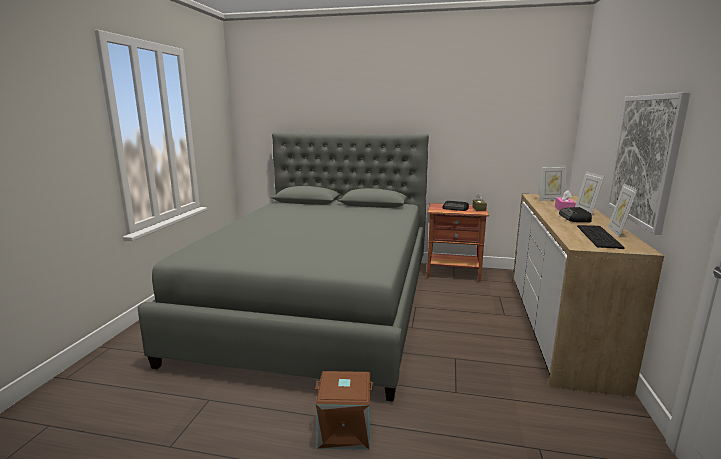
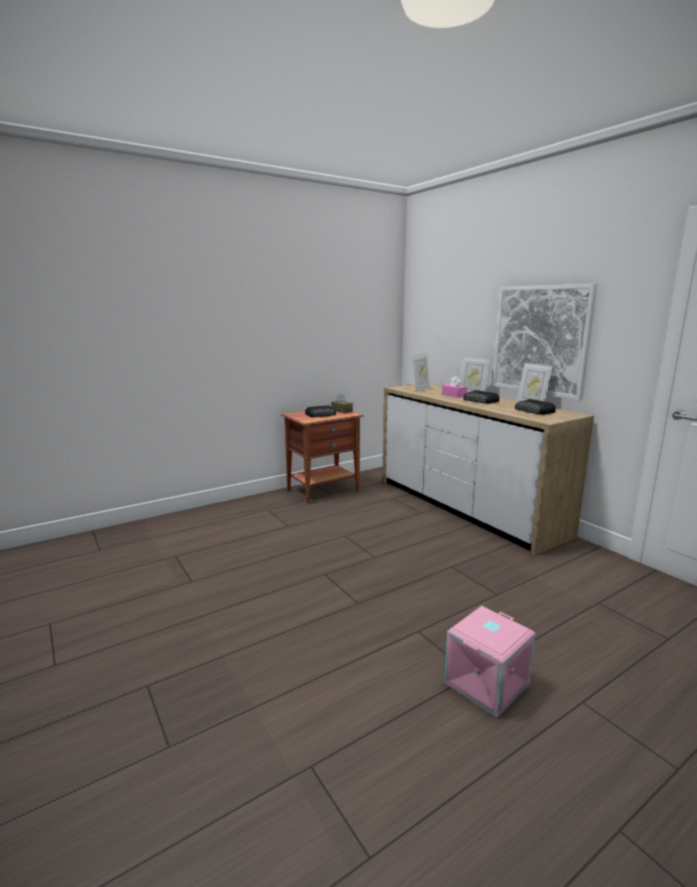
camera: 45 degrees left, 0 degrees up
grey bed [138,132,429,402] -> none
brown storage box [315,371,373,450] -> pink storage box [444,606,536,718]
keyboard [577,225,625,249] -> radio [515,399,556,415]

